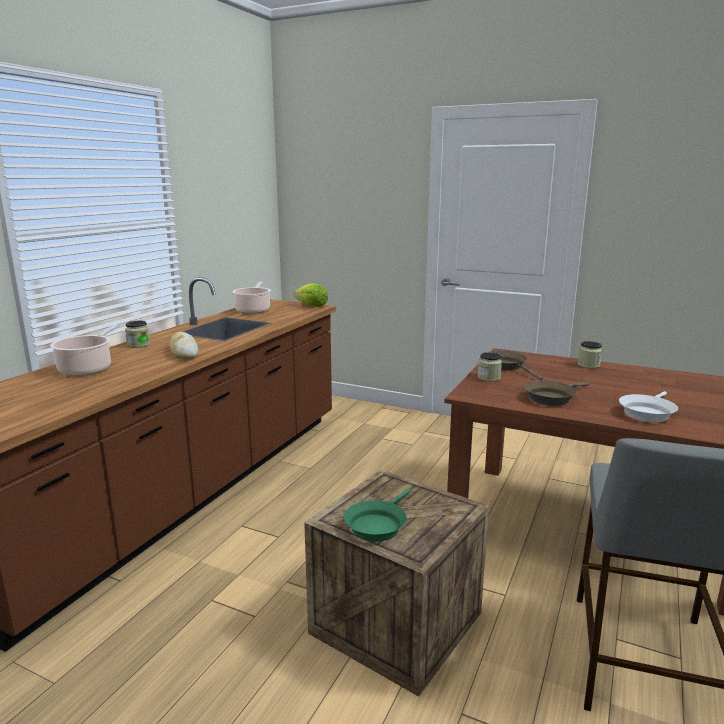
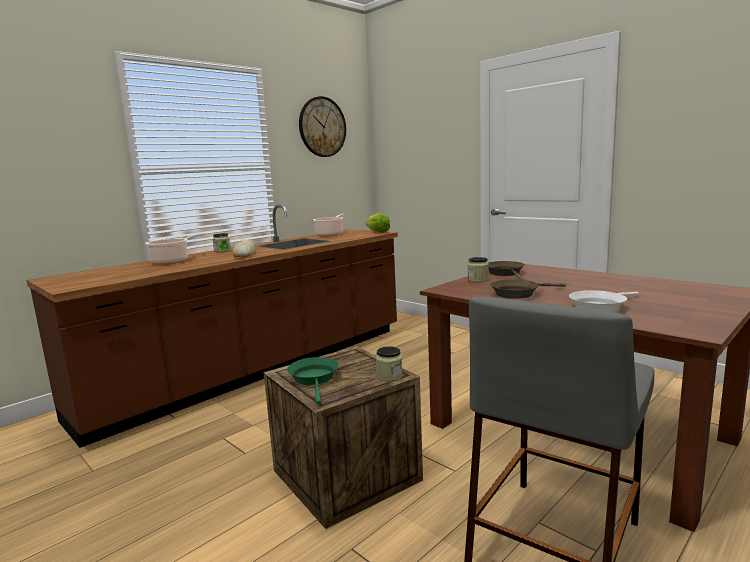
camera: 20 degrees right, 5 degrees down
green frying pan [344,488,411,542] -> green frying pan turned 120 degrees clockwise [287,357,339,405]
jar [578,341,602,369] -> jar moved to [376,346,403,382]
none -> wall clock [299,96,346,157]

